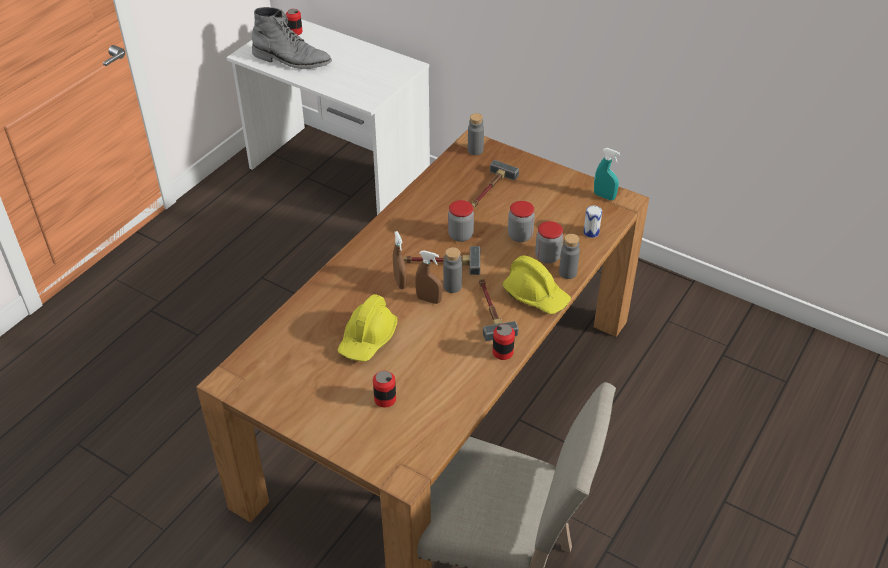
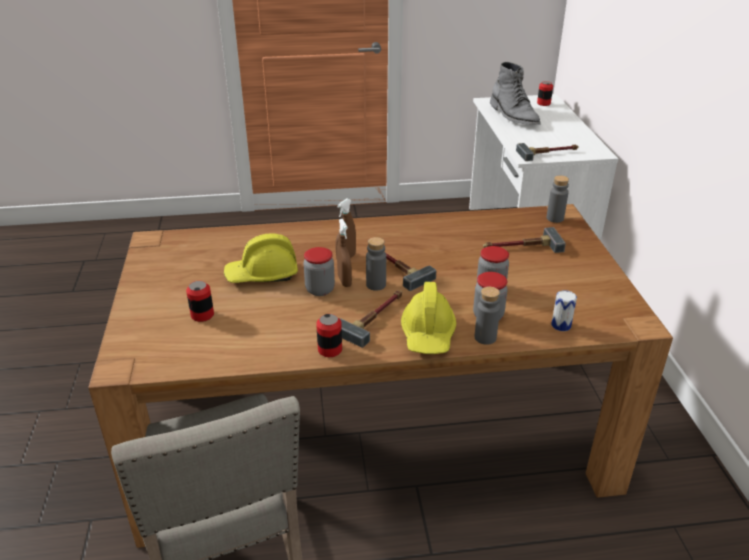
camera: 50 degrees right, 10 degrees down
jar [448,200,474,242] -> jar moved to [304,247,335,296]
turquoise spray bottle [594,148,620,200] -> none
none -> hammer [516,143,579,161]

